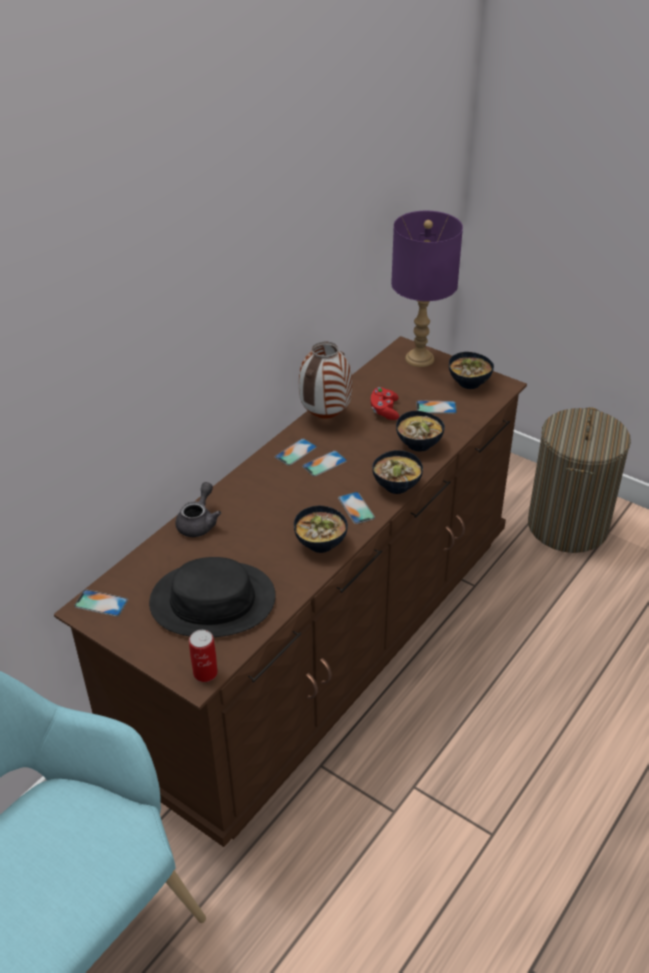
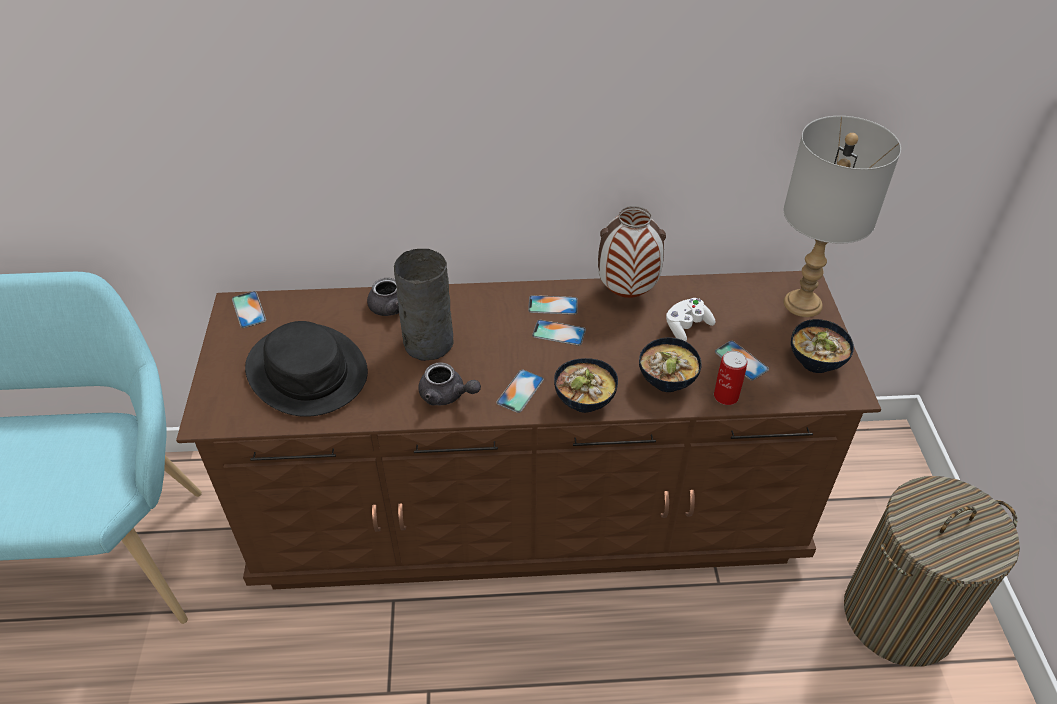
camera: 50 degrees right, 5 degrees up
can [189,630,218,682] -> can moved to [714,351,748,405]
bowl [294,506,348,553] -> grey teapot [418,363,481,406]
red game controller [371,387,399,420] -> white game controller [666,298,715,341]
purple table lamp [391,211,463,367] -> grey table lamp [784,116,901,317]
none -> grey vase [394,249,454,361]

